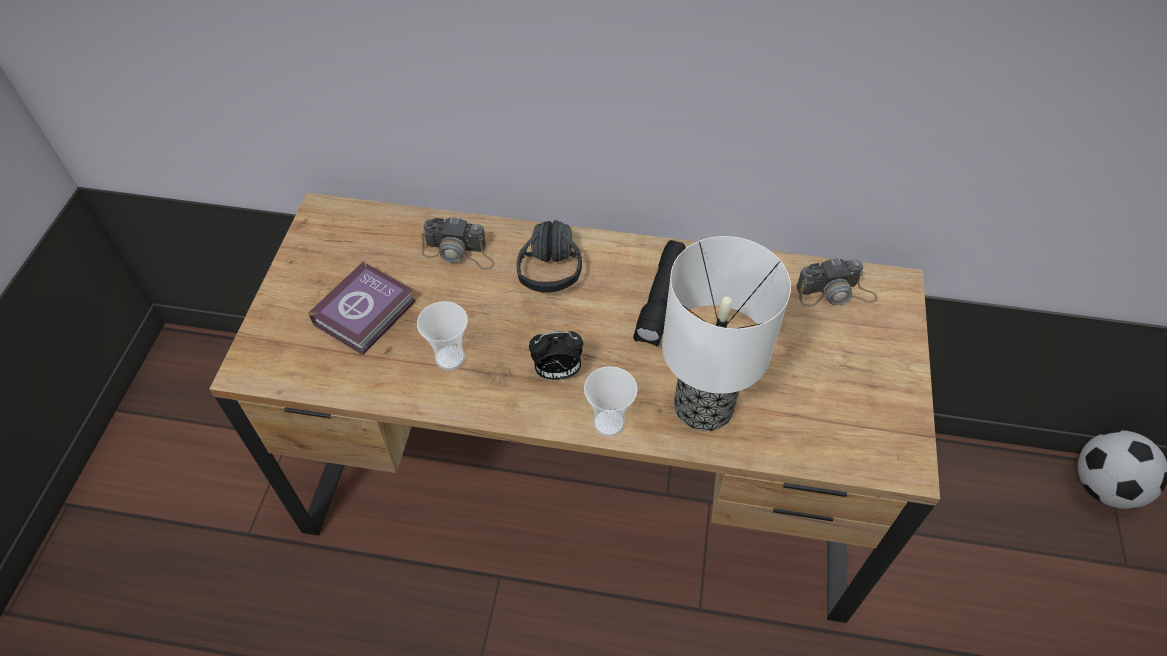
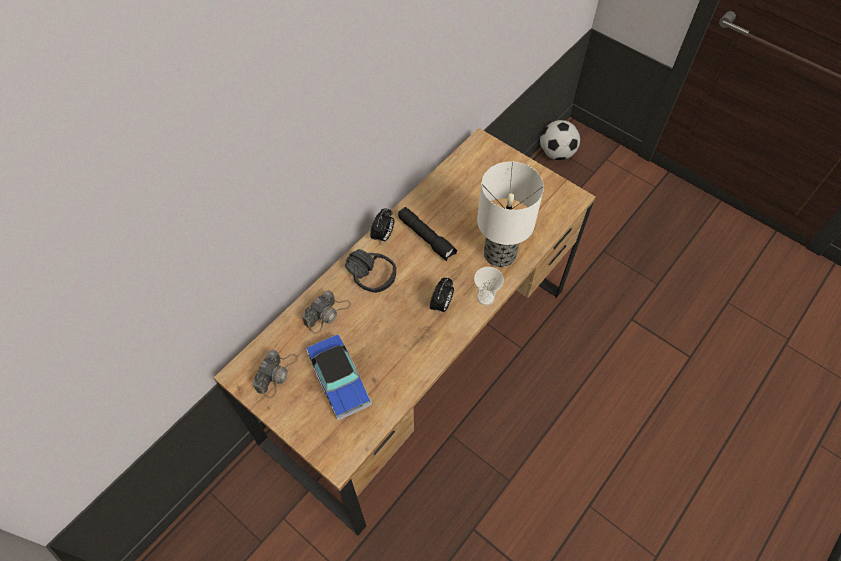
camera: 60 degrees left, 5 degrees up
book [309,261,416,355] -> toy car [306,334,372,421]
cup [417,301,468,370] -> none
camera [796,257,878,306] -> camera moved to [253,350,298,398]
none -> alarm clock [370,208,394,244]

